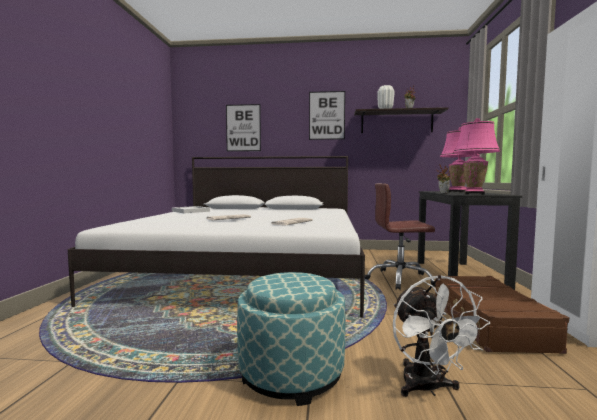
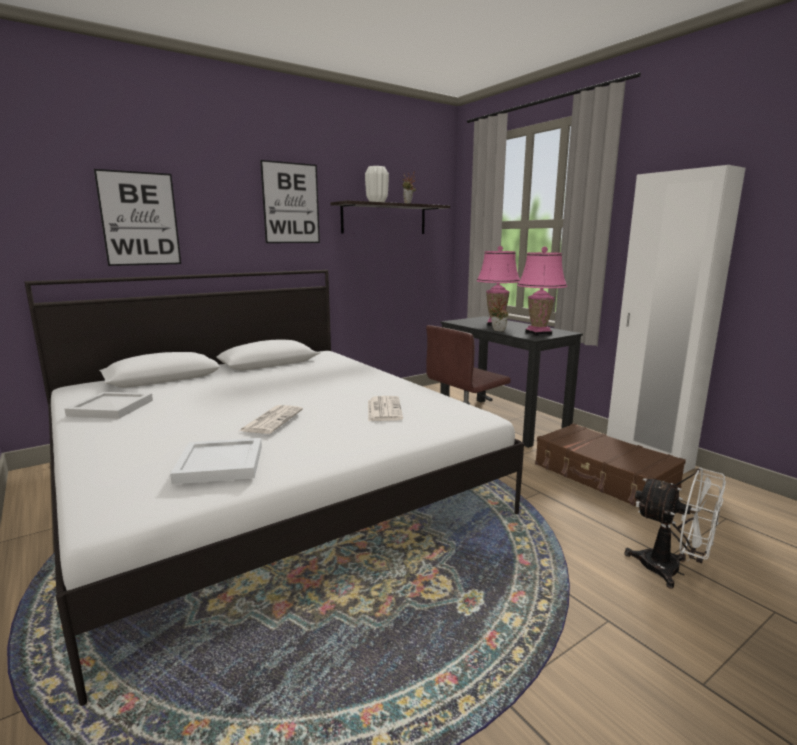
camera: 40 degrees left, 10 degrees up
ottoman [237,272,345,406] -> none
none -> white tray [170,438,262,484]

